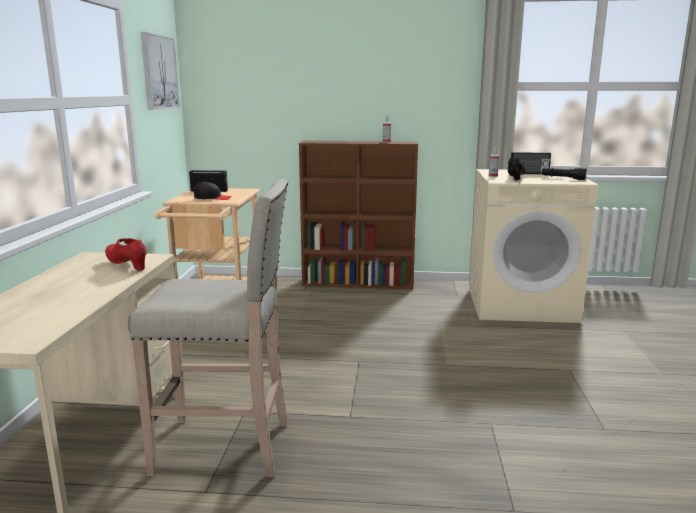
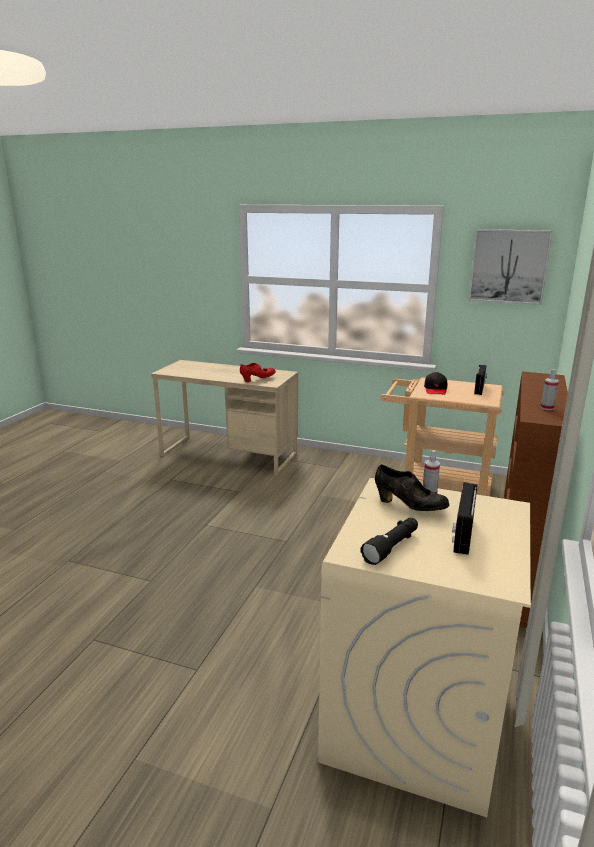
camera: 105 degrees right, 5 degrees up
beige stool [128,179,288,477] -> none

